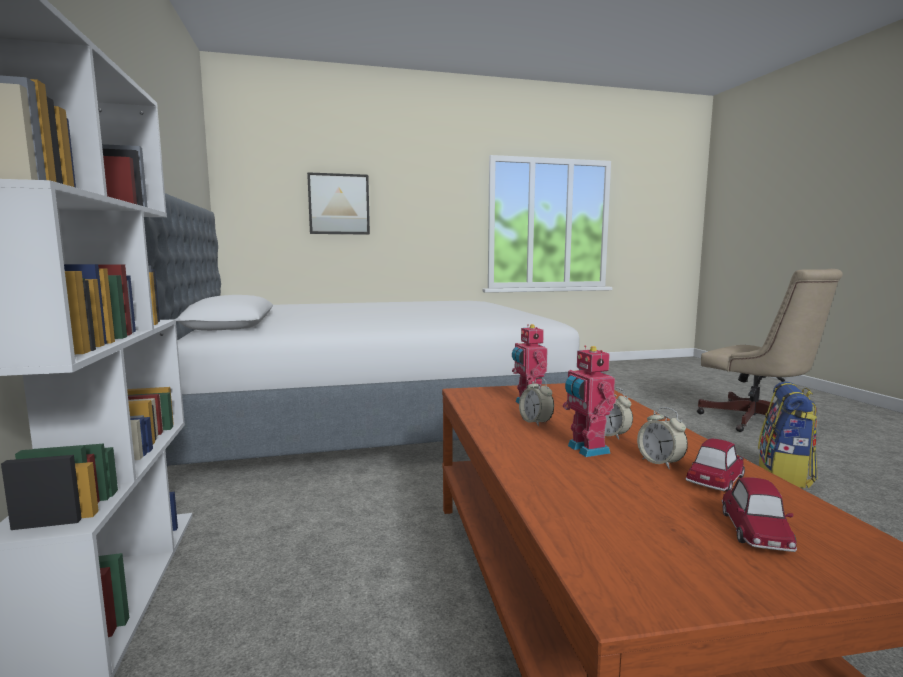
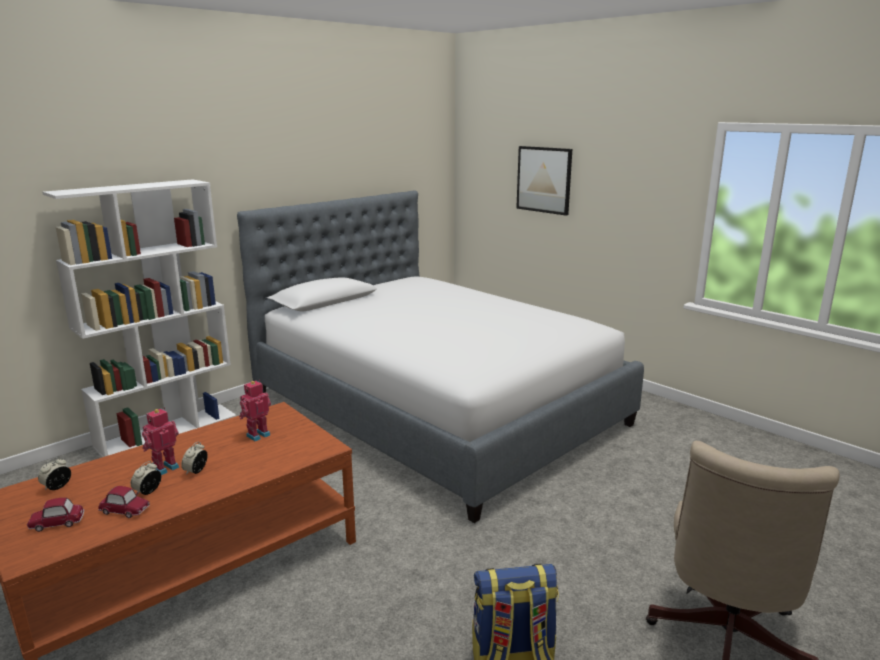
camera: 60 degrees right, 10 degrees up
alarm clock [519,378,554,426] -> alarm clock moved to [38,457,71,490]

